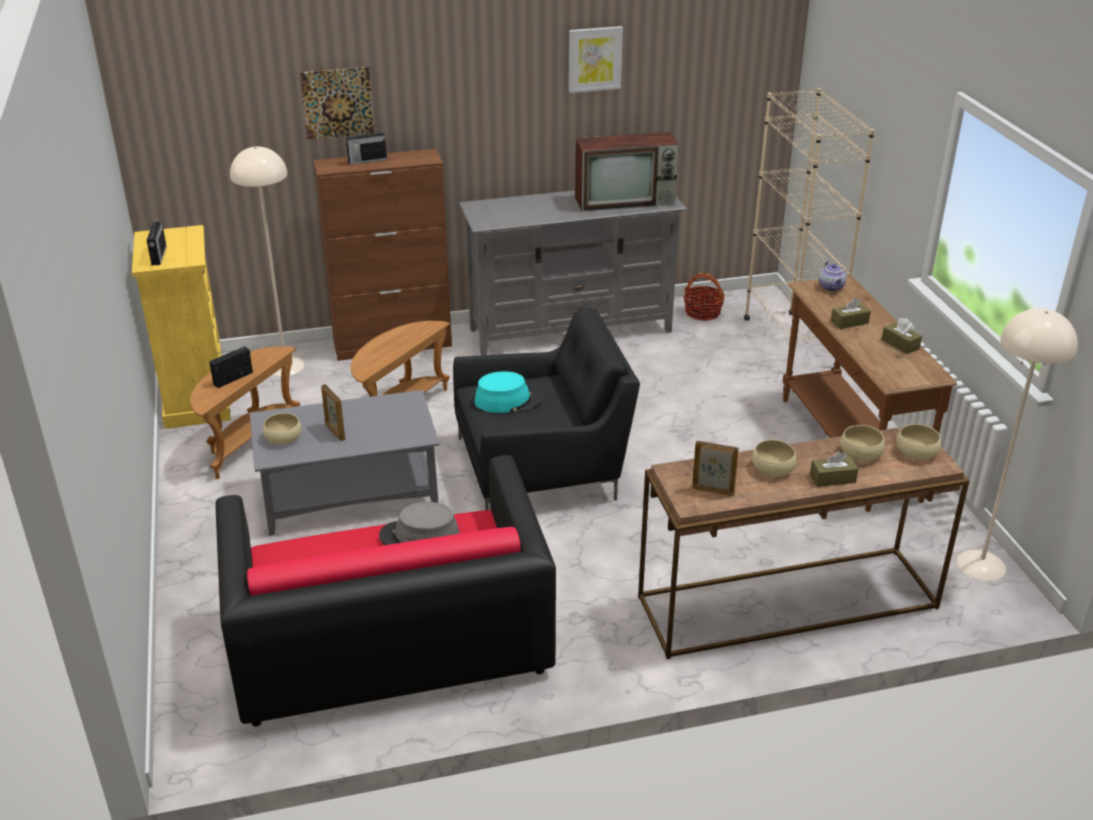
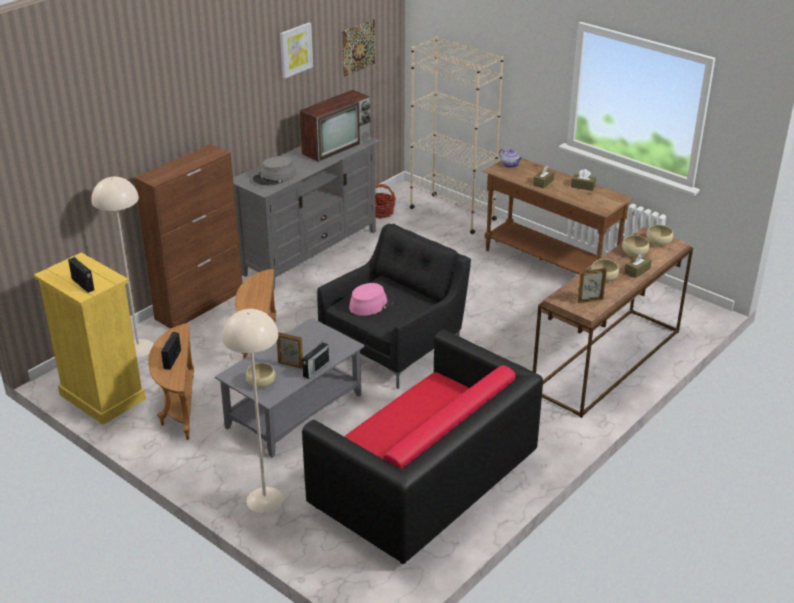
camera: 35 degrees left, 0 degrees up
picture [300,67,374,139] -> picture moved to [342,19,375,77]
radio [345,128,387,165] -> radio moved to [302,342,329,379]
grey hat [379,502,460,545] -> grey hat moved to [253,156,296,186]
turquoise hat [474,371,543,413] -> pink hat [349,283,395,316]
beige floor lamp [957,308,1078,581] -> beige floor lamp moved to [222,309,284,513]

